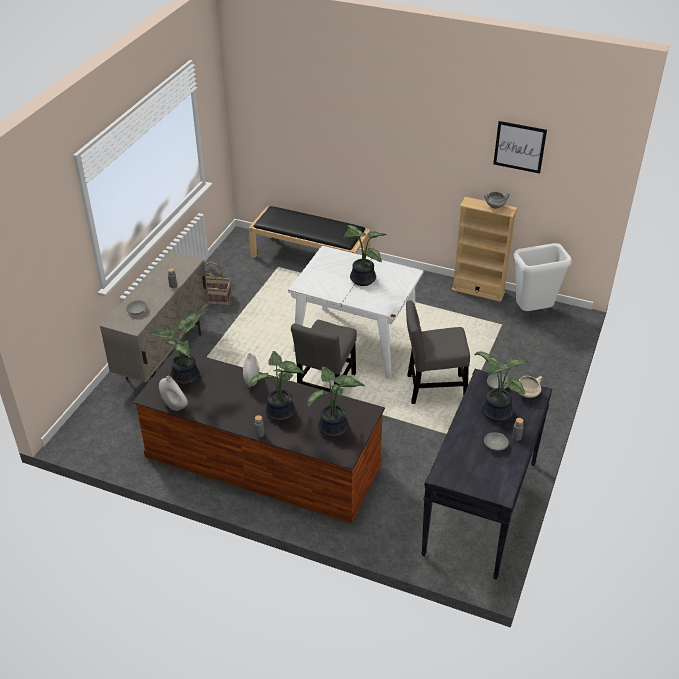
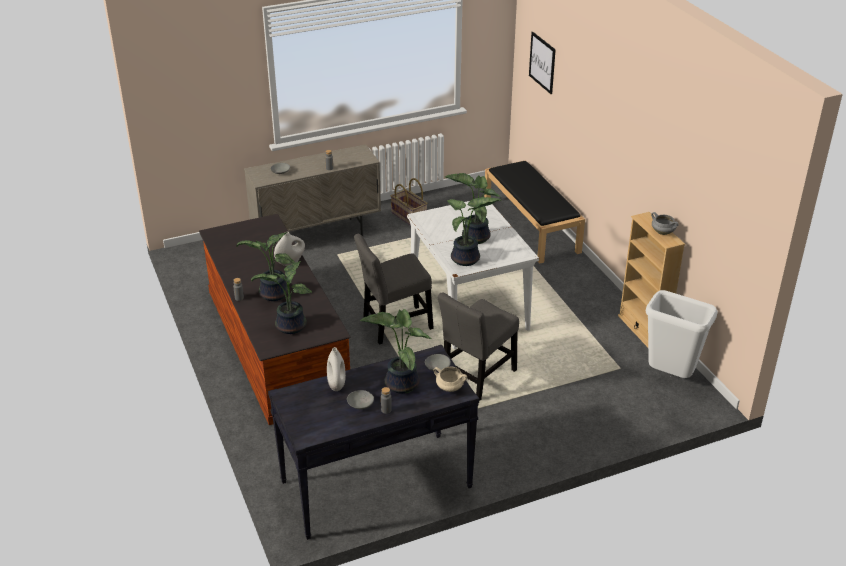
camera: 45 degrees right, 5 degrees down
potted plant [152,309,208,385] -> potted plant moved to [447,197,501,266]
white vase [159,376,188,411] -> white vase moved to [327,347,346,391]
grey chair [406,300,470,404] -> grey chair turned 90 degrees counterclockwise [438,293,519,401]
picture [493,121,547,174] -> picture moved to [529,32,556,94]

